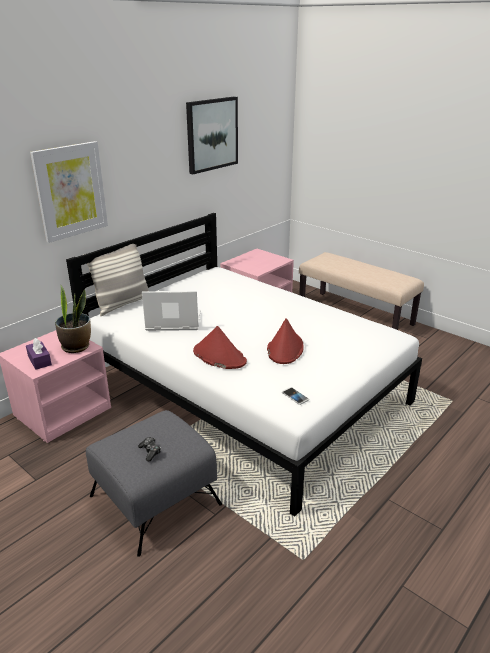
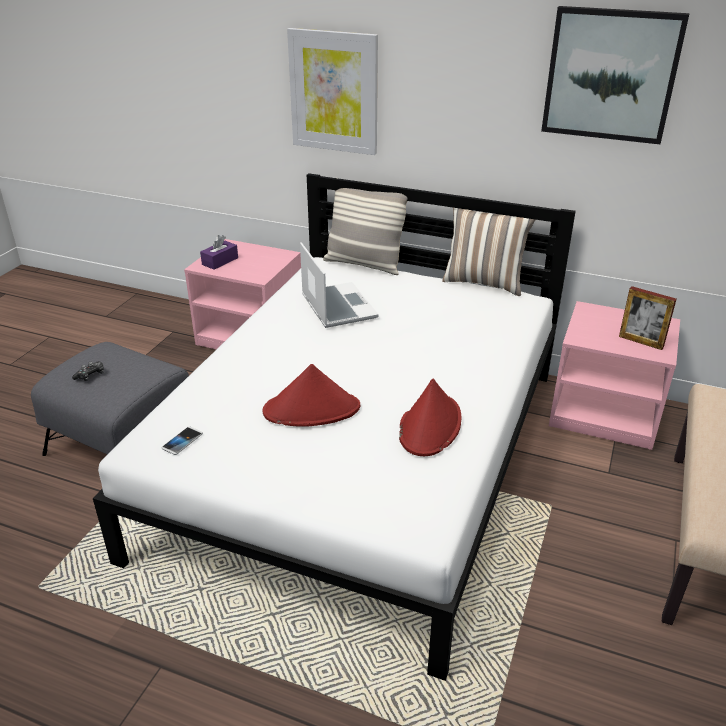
camera: 70 degrees right, 5 degrees up
potted plant [55,286,91,353] -> none
red hat [193,326,247,369] -> red hat moved to [399,379,462,456]
none -> pillow [442,208,535,296]
none -> picture frame [619,286,676,350]

